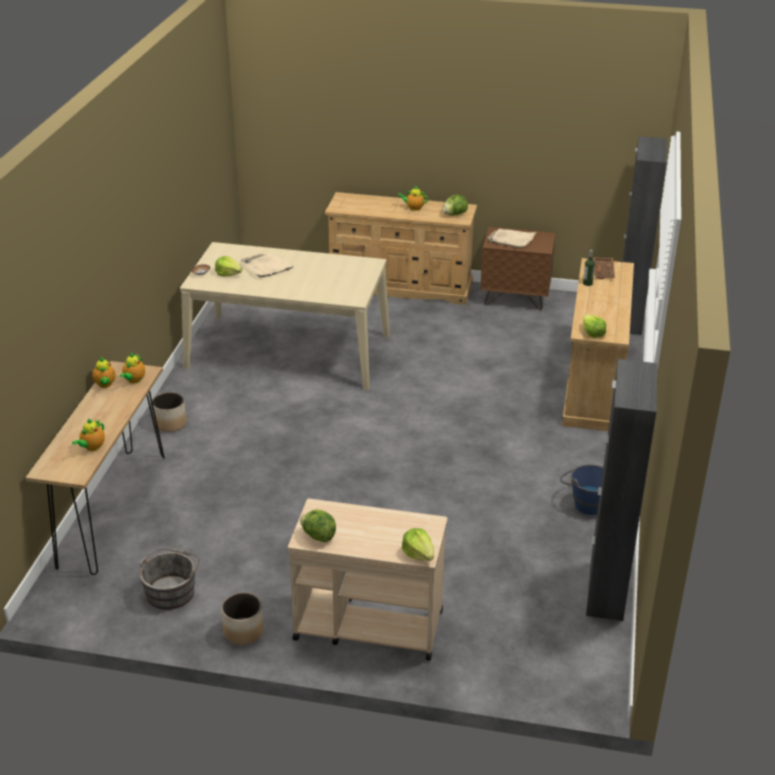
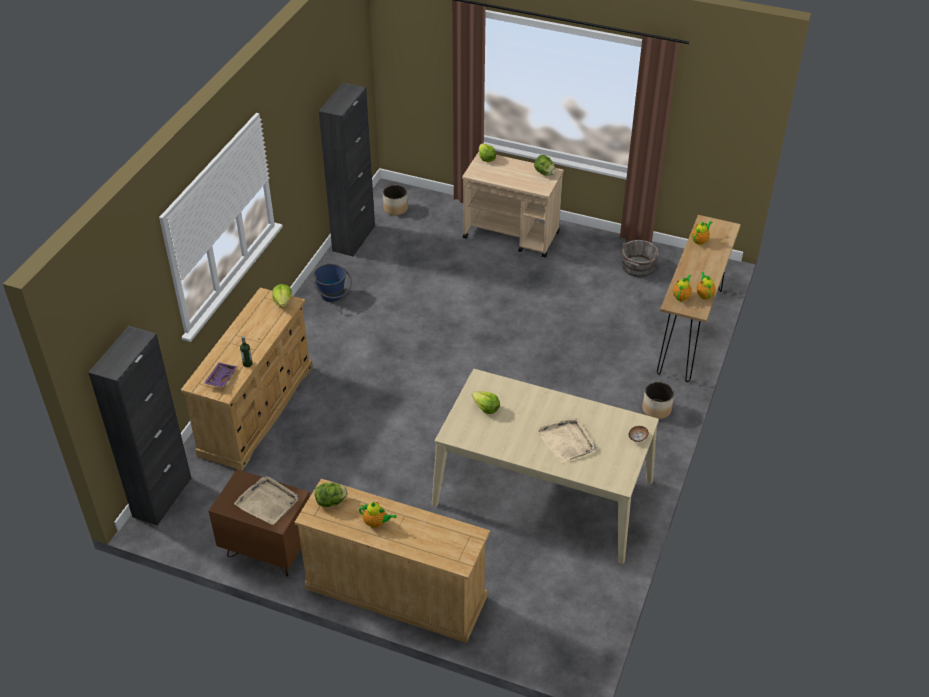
camera: 170 degrees left, 10 degrees up
lettuce [215,256,242,277] -> lettuce moved to [472,392,500,414]
planter [221,592,264,645] -> planter moved to [383,185,408,216]
brown tray [593,257,615,279] -> purple tray [204,363,238,387]

